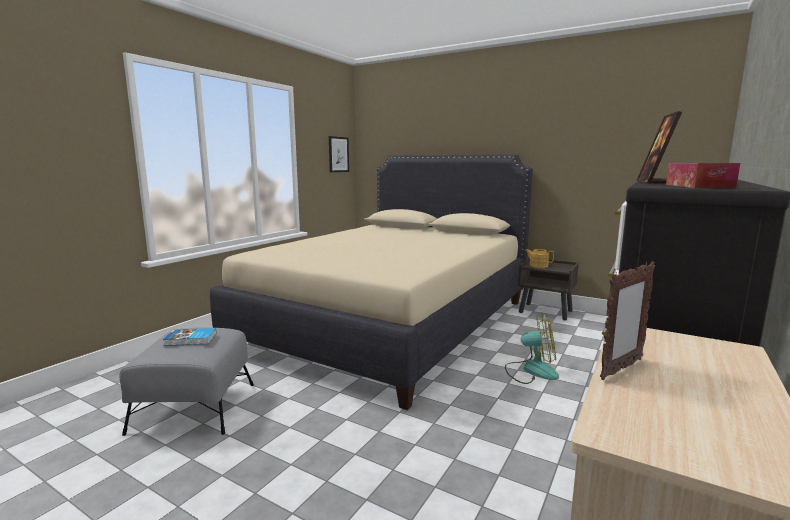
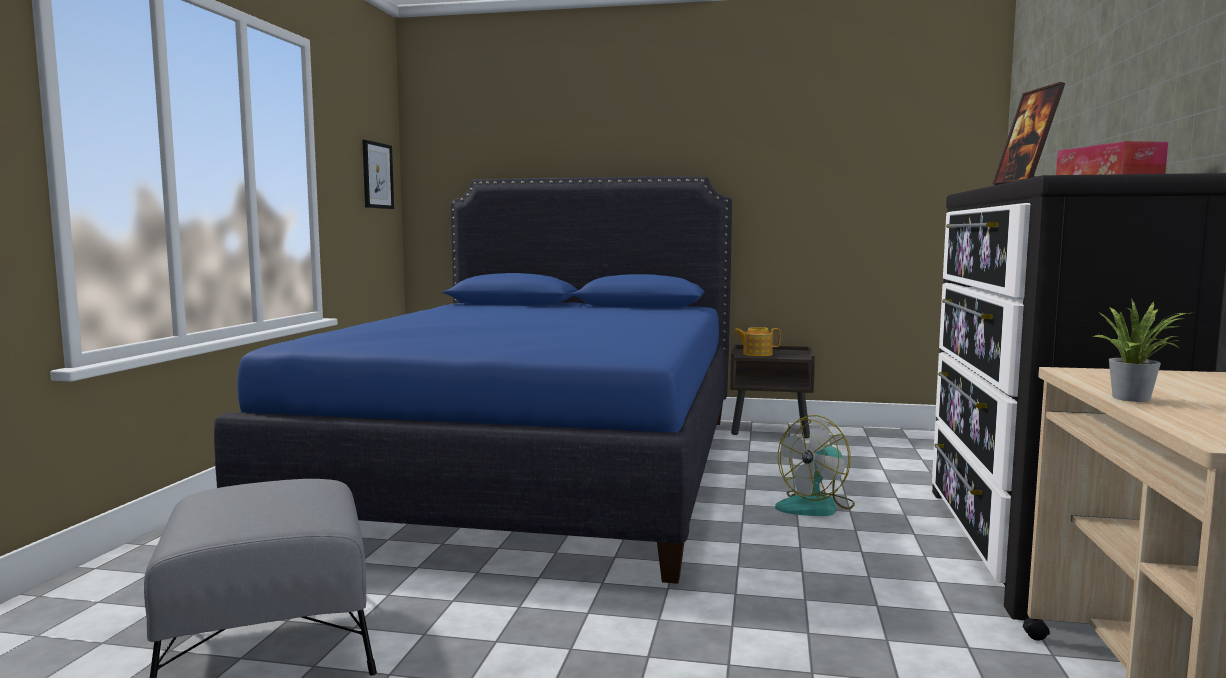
camera: 20 degrees left, 5 degrees down
book [163,328,216,346] -> none
beige bed [210,154,533,410] -> blue bed [214,176,732,584]
fan [505,313,559,384] -> fan turned 150 degrees clockwise [775,415,855,516]
picture frame [600,262,655,380] -> potted plant [1092,298,1189,402]

